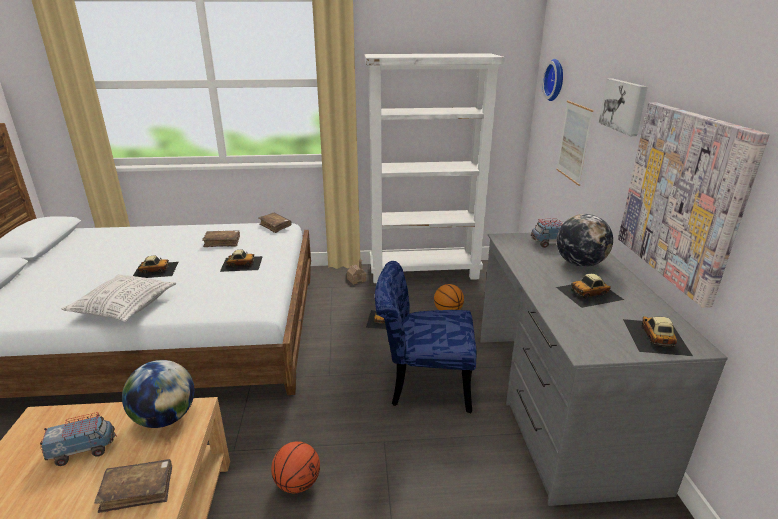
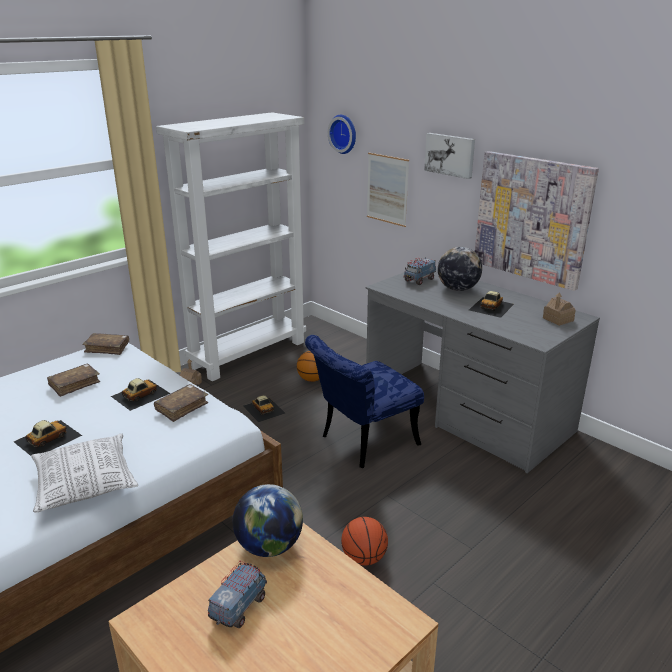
camera: 40 degrees left, 0 degrees up
brown book [94,459,172,513] -> brown book moved to [154,384,208,422]
toy car [623,316,693,356] -> toy house [543,293,576,326]

